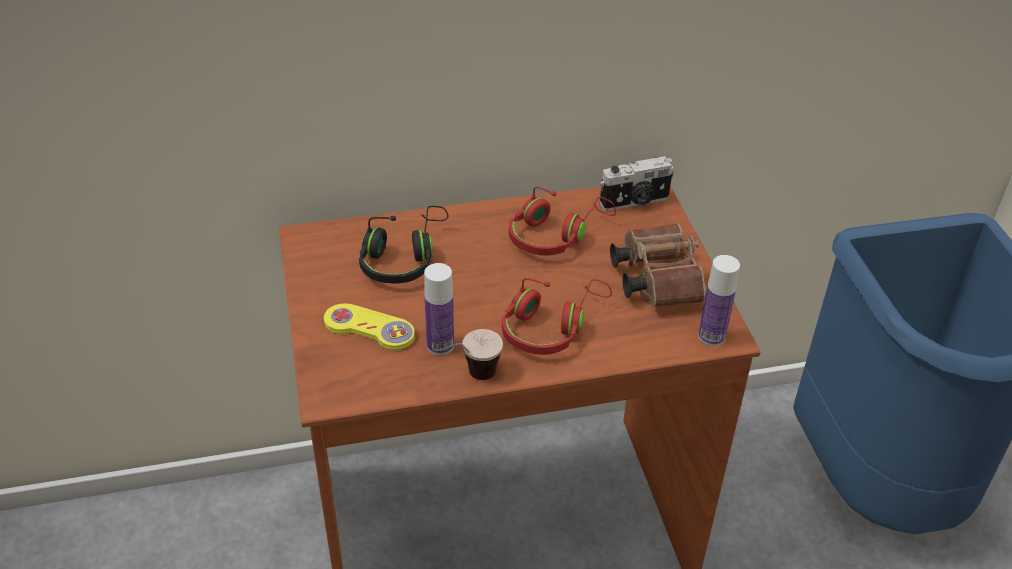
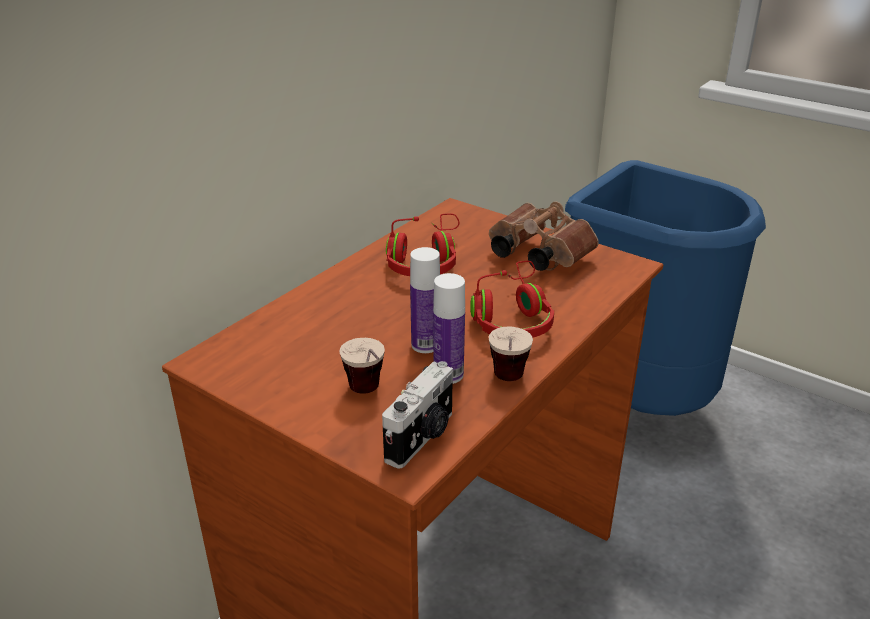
camera: 40 degrees left, 10 degrees down
yellow game controller [324,303,415,350] -> cup [340,338,385,394]
black headphones [359,206,449,283] -> none
camera [600,156,674,211] -> camera moved to [382,361,453,469]
bottle [698,255,740,346] -> bottle moved to [410,247,440,353]

